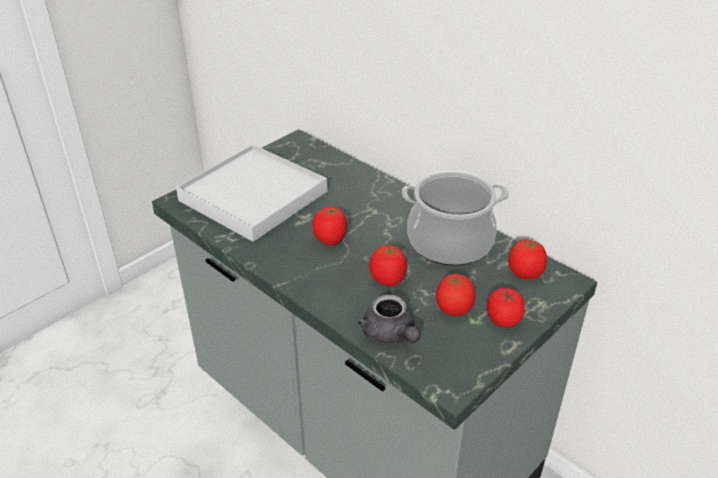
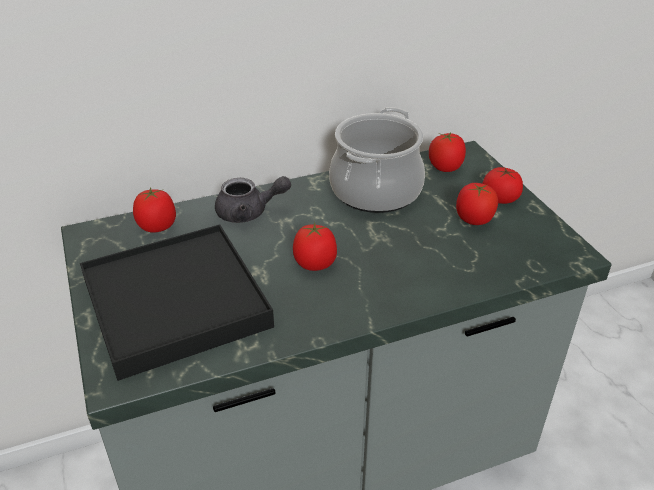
camera: 65 degrees left, 0 degrees up
white tray [176,144,327,242] -> black tray [80,224,274,381]
grey teapot [358,295,421,344] -> grey teapot moved to [215,176,291,223]
tomato [369,245,407,286] -> tomato moved to [133,187,176,233]

